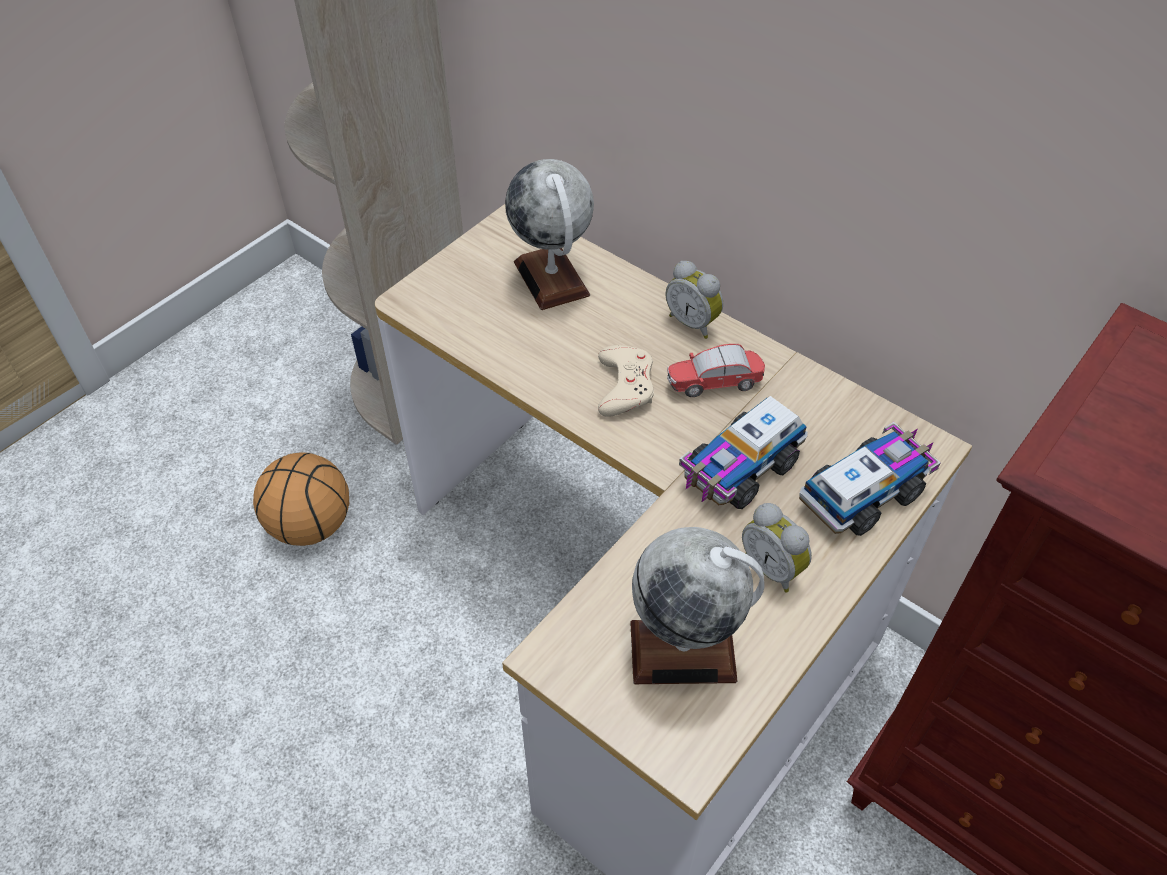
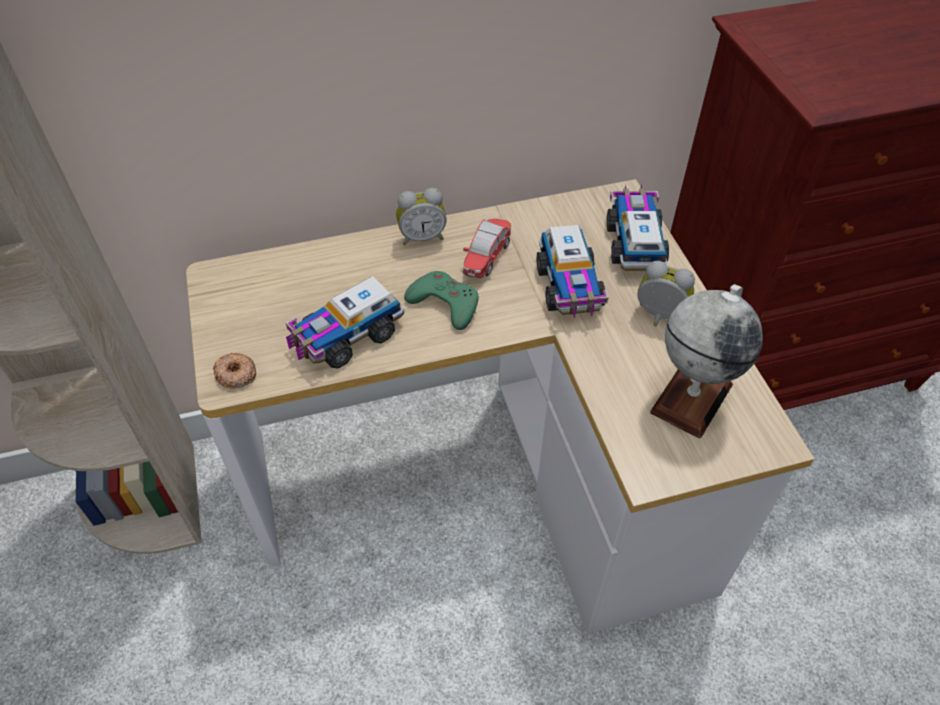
camera: 55 degrees left, 0 degrees up
basketball [253,452,349,546] -> none
globe [505,159,594,310] -> none
beige game controller [598,345,654,417] -> green game controller [404,271,479,330]
alarm clock [742,503,812,593] -> alarm clock turned 150 degrees counterclockwise [637,261,695,326]
none -> donut [213,352,256,389]
none -> toy truck [286,276,404,369]

